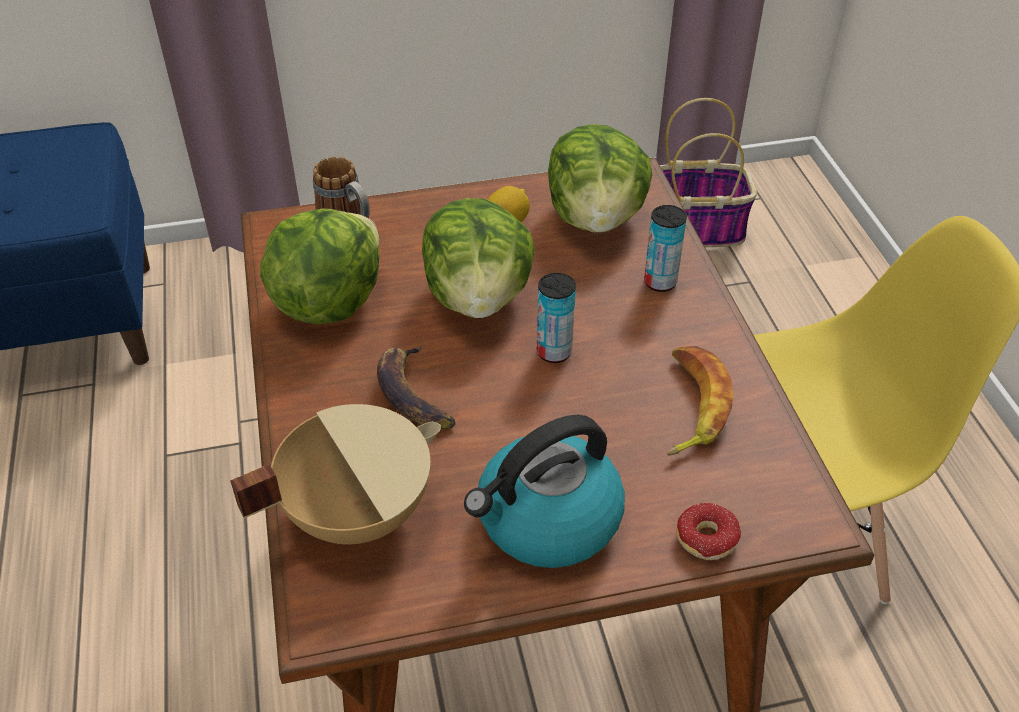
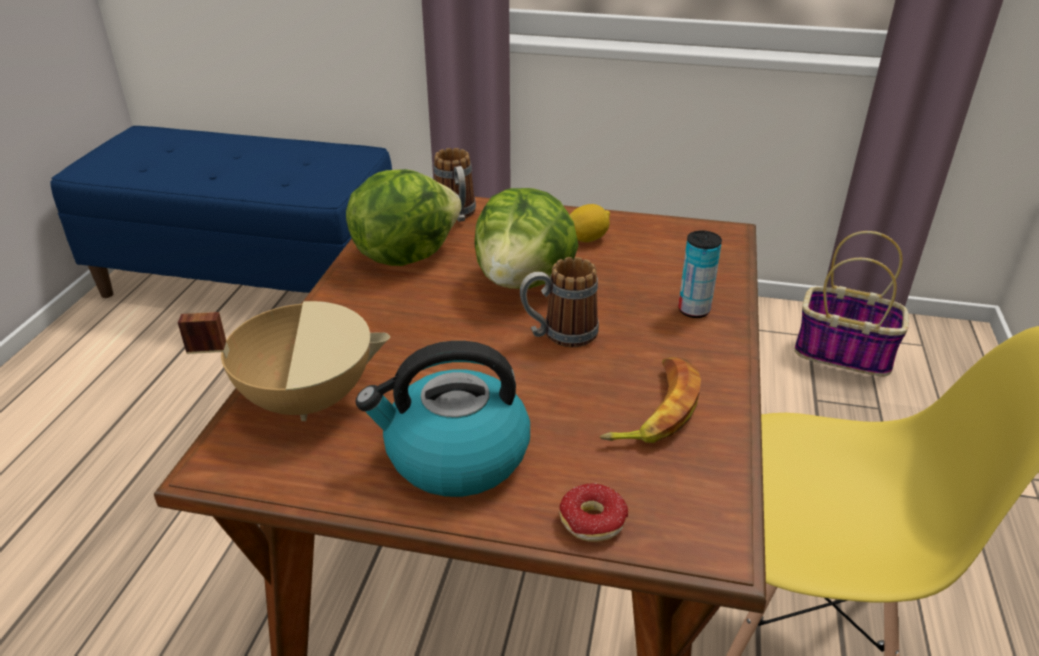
camera: 25 degrees right, 10 degrees down
banana [377,345,456,429] -> none
can [537,273,576,363] -> mug [520,257,599,347]
lettuce [548,124,653,233] -> none

